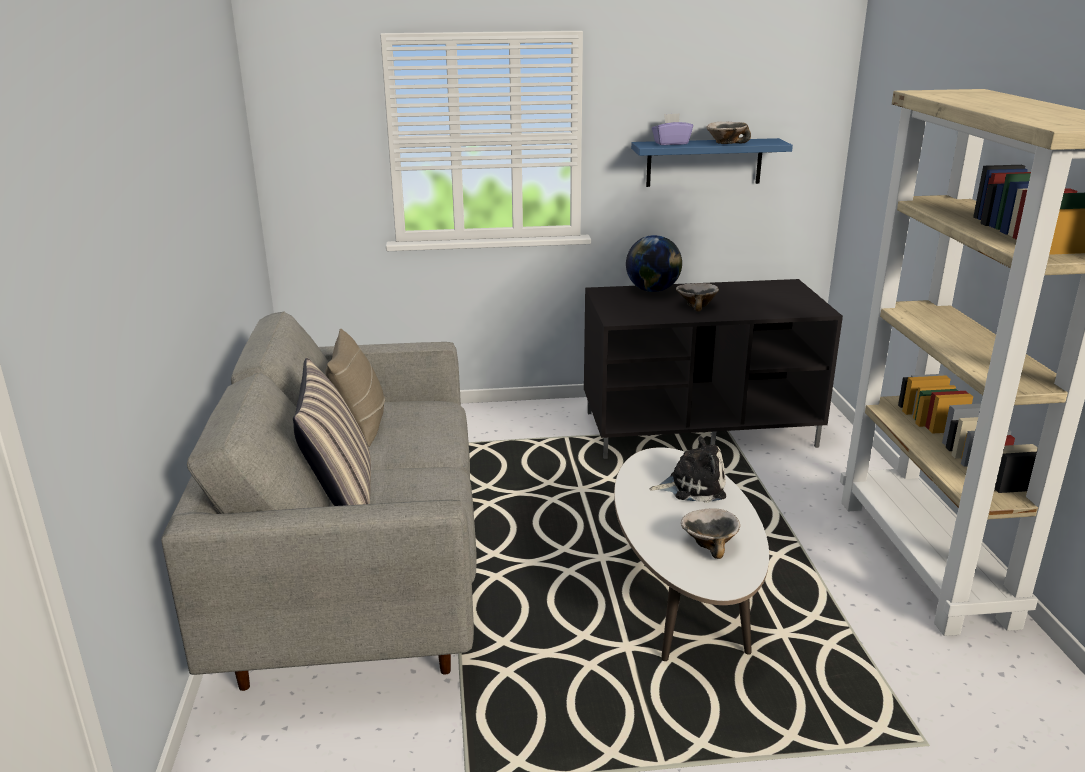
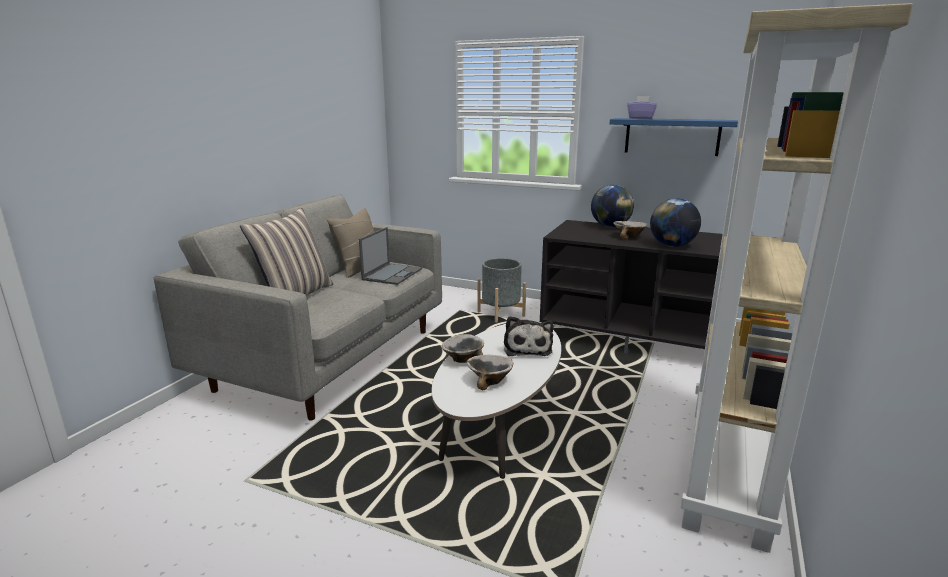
camera: 30 degrees right, 5 degrees down
plush toy [649,436,726,503] -> plush toy turned 60 degrees clockwise [504,316,554,356]
bowl [706,122,751,144] -> bowl moved to [442,334,484,363]
none -> laptop [359,227,422,285]
none -> grey planter [477,258,526,322]
none -> globe [650,198,701,247]

